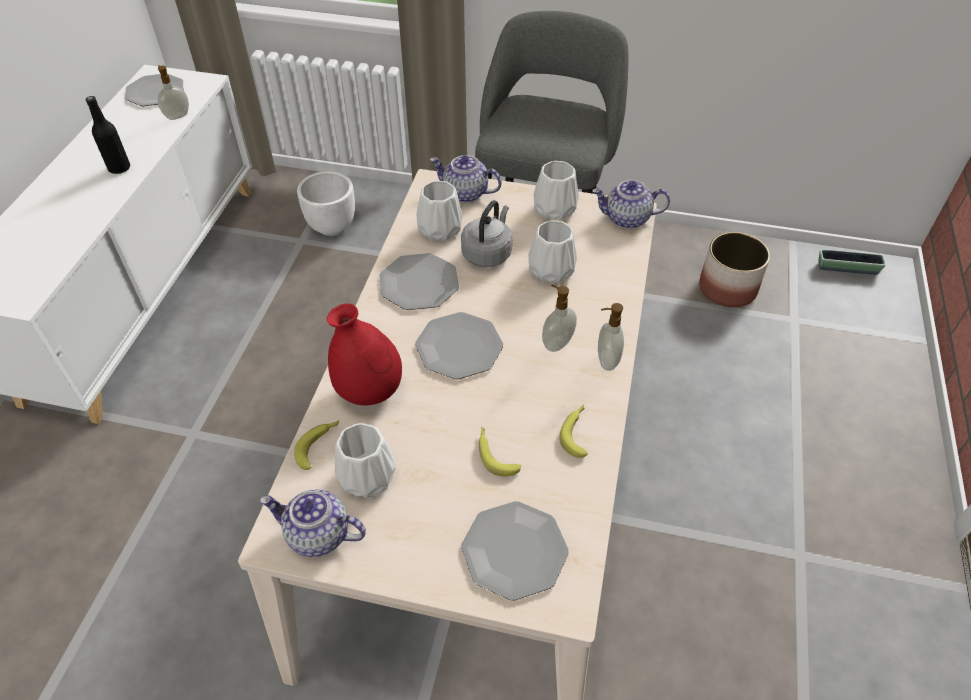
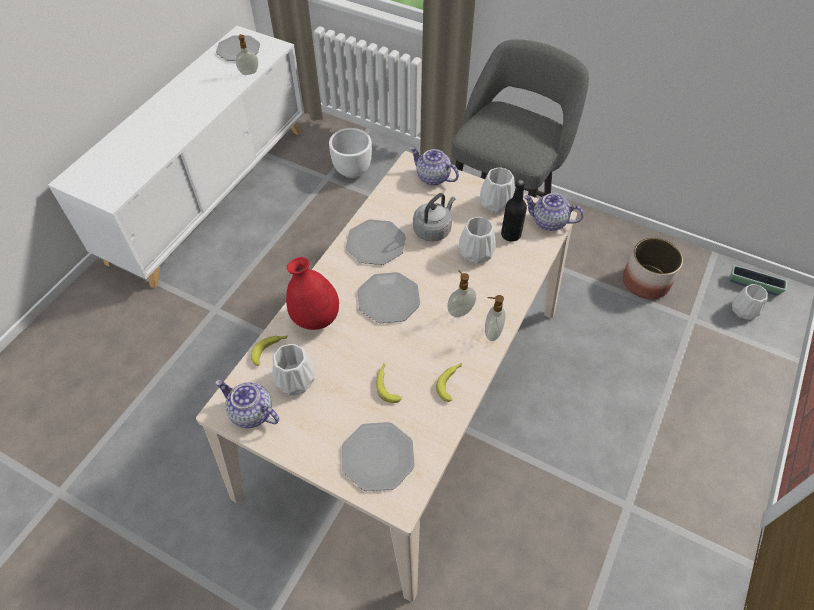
camera: 15 degrees right, 5 degrees up
black bottle [86,96,130,174] -> black bottle moved to [501,179,527,242]
white vase [416,181,463,241] -> white vase moved to [732,284,768,320]

